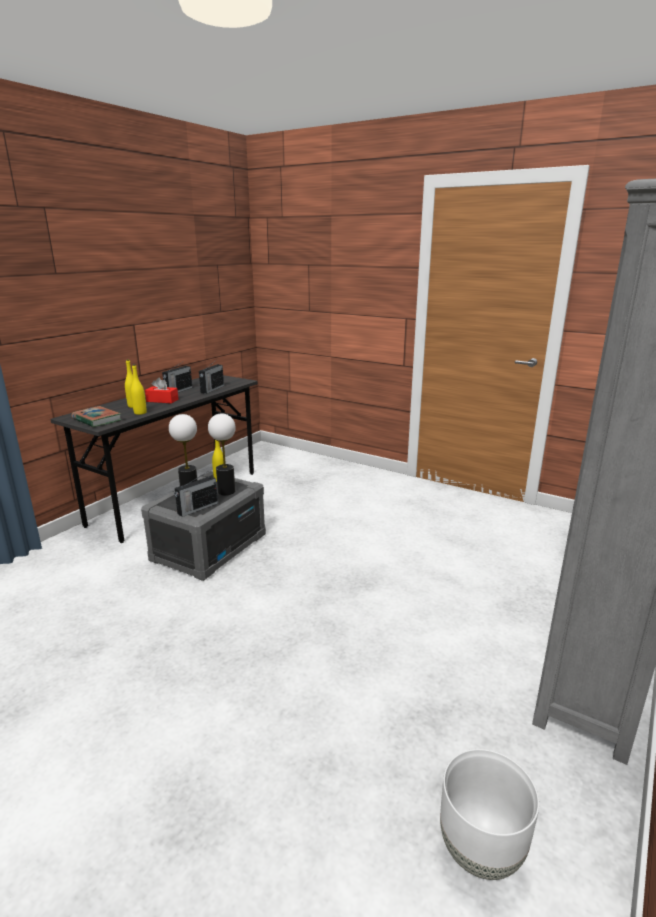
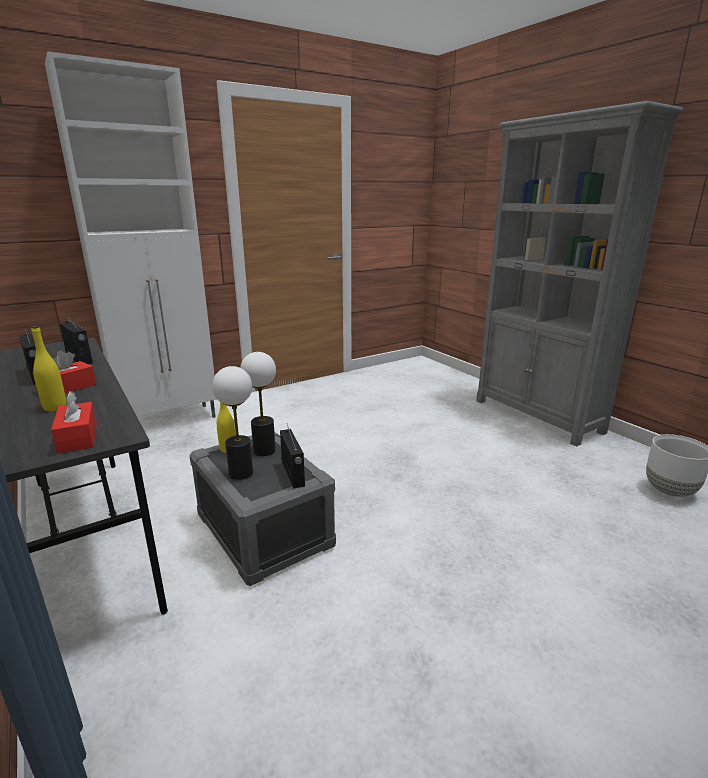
camera: 65 degrees left, 0 degrees up
book [72,406,122,427] -> red tissue box [51,391,97,454]
yellow bottle [131,364,147,415] -> none
none -> white cabinet [45,51,217,418]

